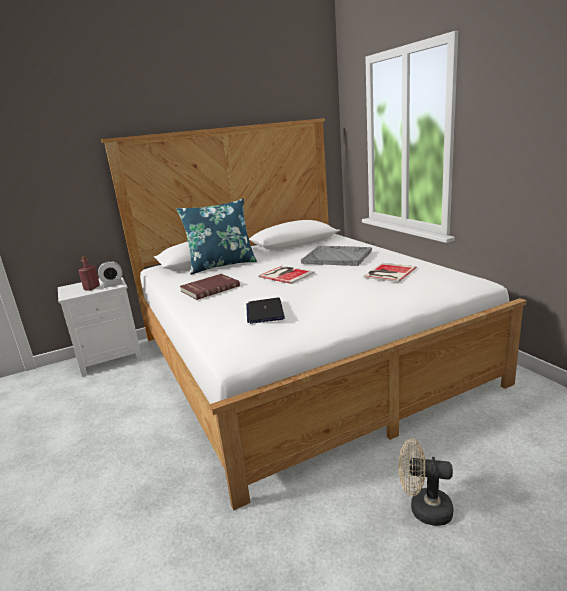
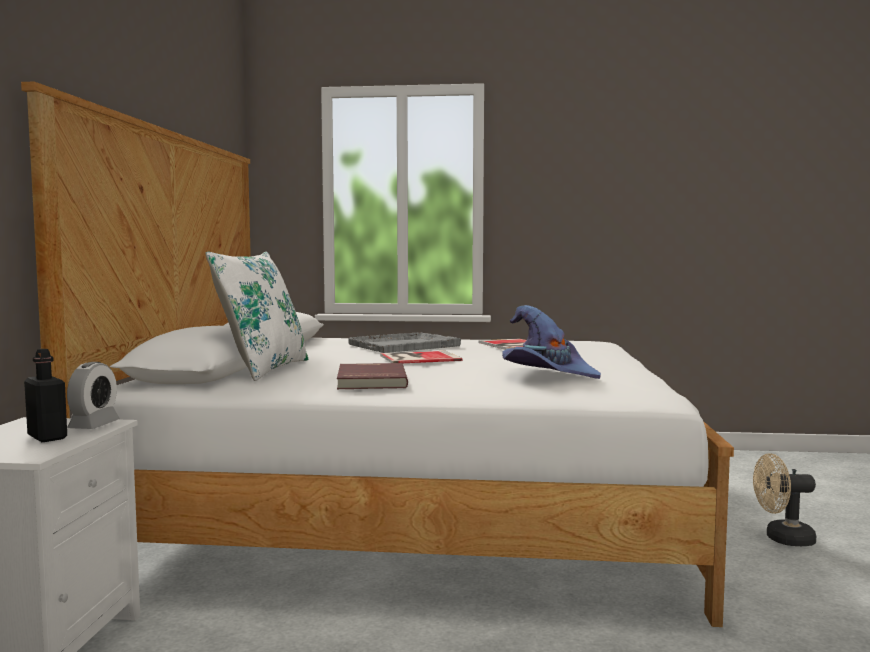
camera: 60 degrees left, 15 degrees down
red bottle [78,256,100,291] -> black bottle [24,349,67,442]
blue pillow [177,198,257,275] -> white pillow [205,251,308,381]
laptop [246,298,285,324] -> purple hat [502,305,601,379]
beige fan [398,438,453,526] -> beige fan turned 45 degrees clockwise [753,453,816,546]

